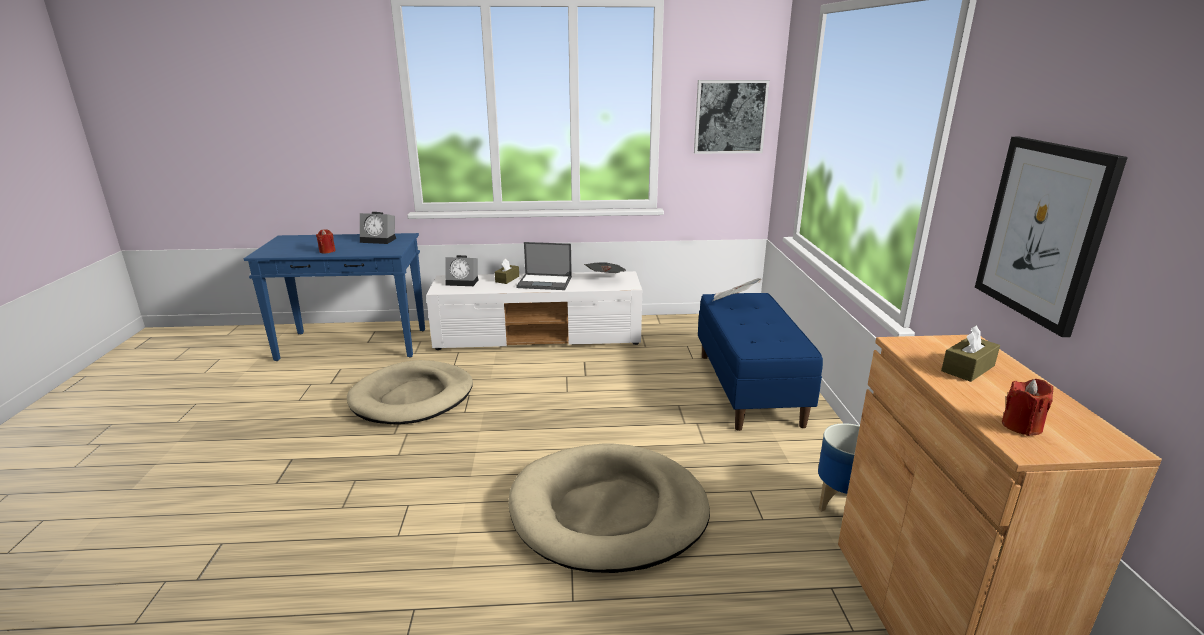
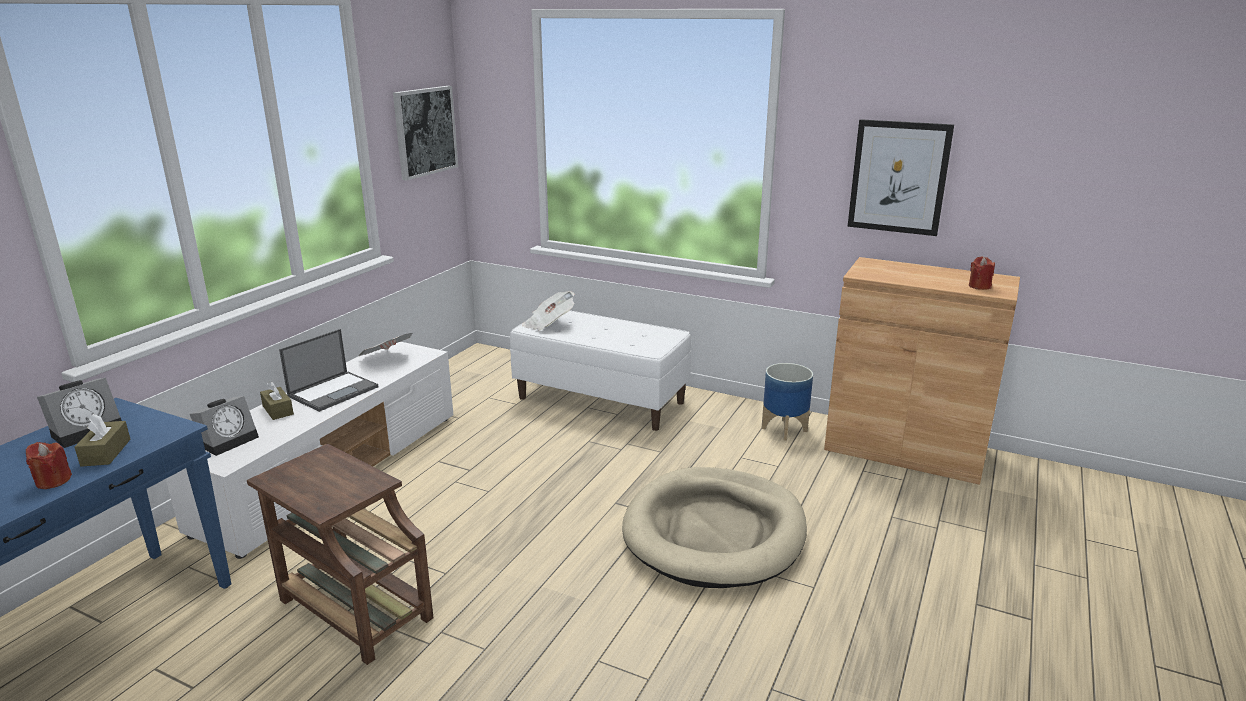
camera: 60 degrees left, 0 degrees up
beige dog bed [347,360,473,424] -> brown side table [247,444,434,665]
blue bench [698,293,823,431] -> white bench [510,310,691,431]
brown tissue box [941,325,1000,382] -> brown tissue box moved to [75,414,131,467]

